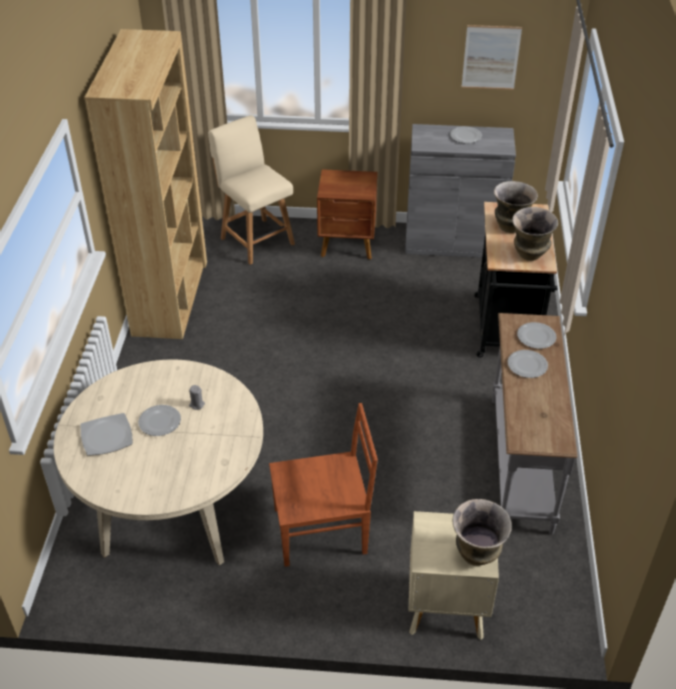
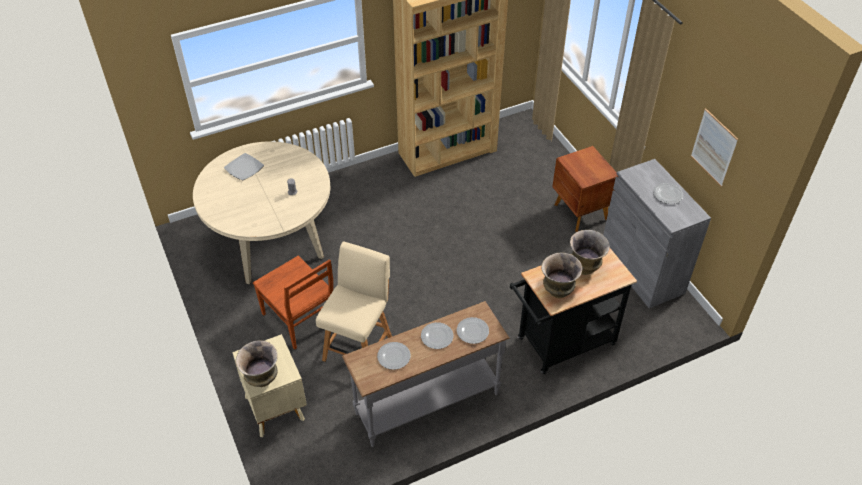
camera: 60 degrees right, 5 degrees up
plate [138,405,181,436] -> plate moved to [377,342,411,370]
beige chair [208,115,295,265] -> beige chair moved to [315,242,392,362]

